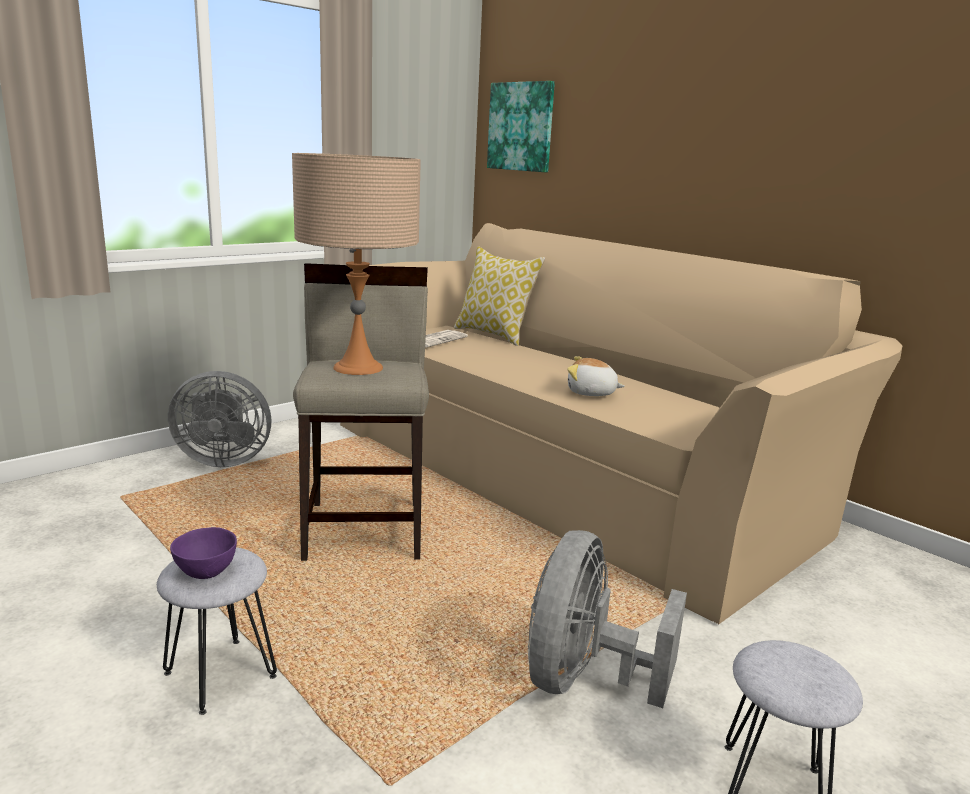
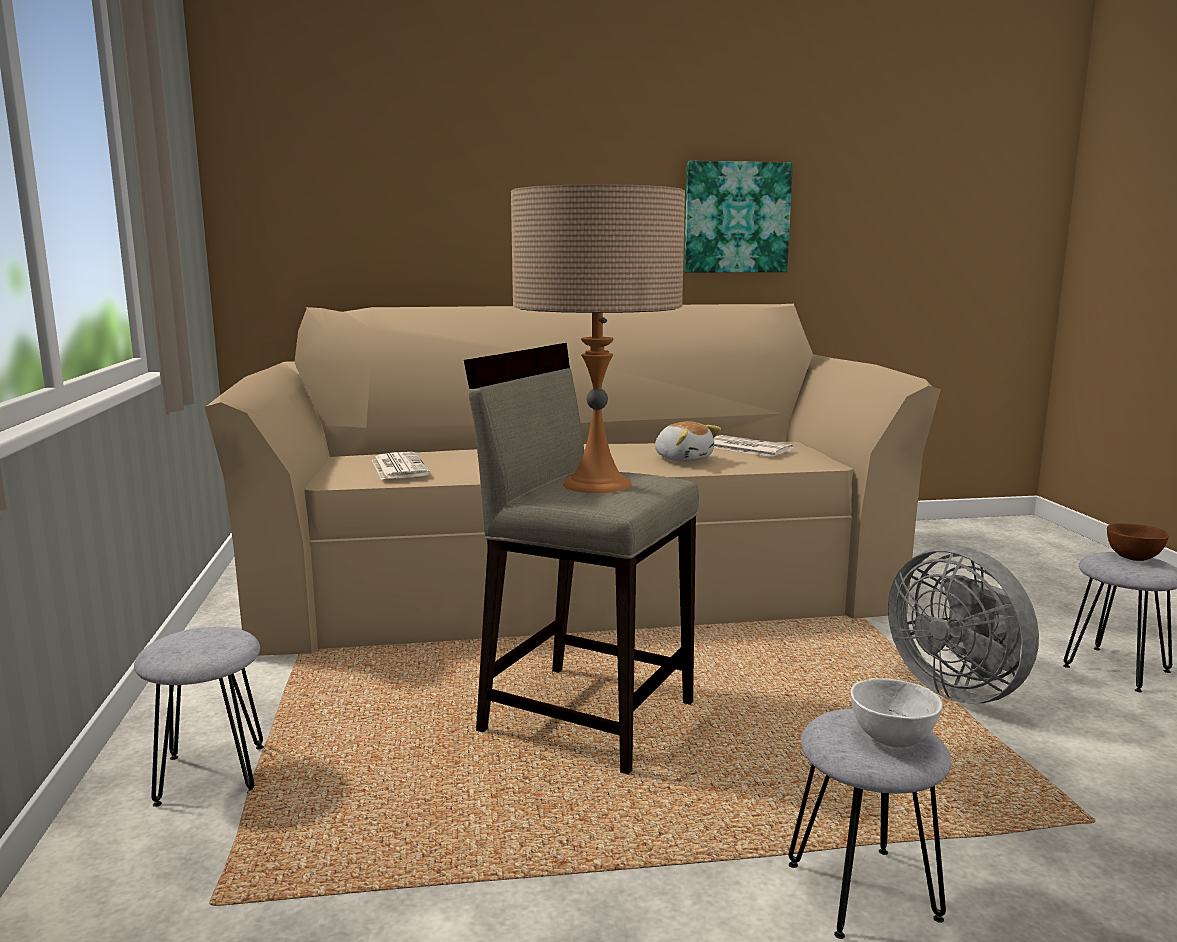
camera: 55 degrees left, 5 degrees down
grey fan [168,371,272,467] -> grey stool [134,627,264,807]
purple bowl [170,527,237,579] -> white bowl [851,678,943,747]
pillow [454,246,545,346] -> none
picture [487,81,555,172] -> picture moved to [684,161,793,273]
plush toy [567,356,625,396] -> plush toy turned 90 degrees counterclockwise [655,421,721,462]
none -> newspaper [714,435,793,457]
none -> brown bowl [1107,523,1169,561]

